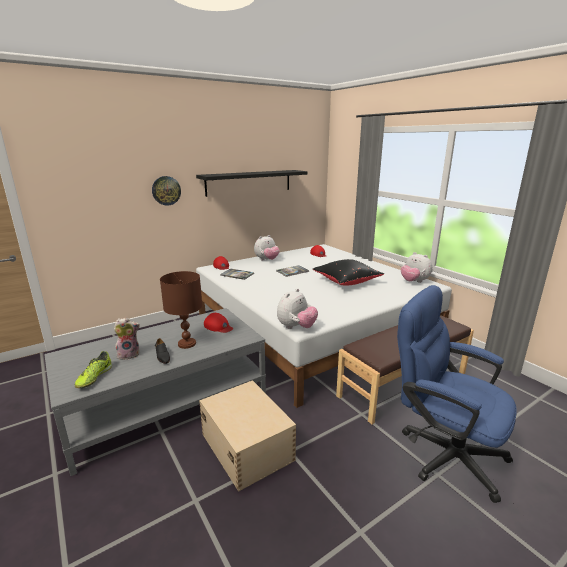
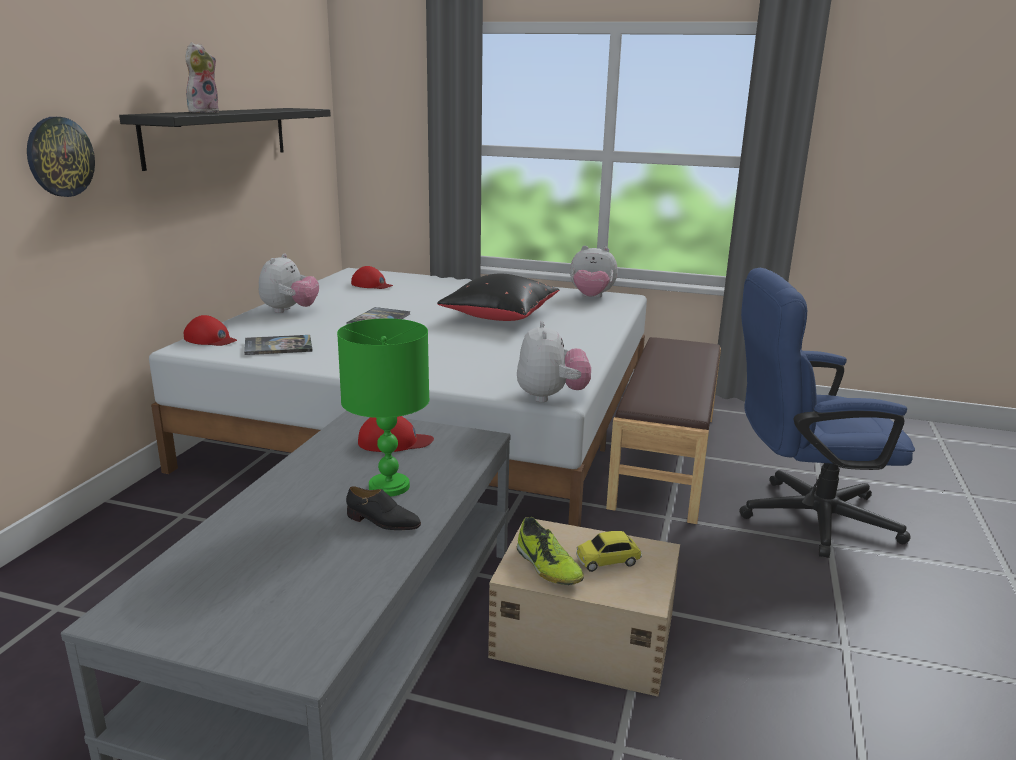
camera: 40 degrees left, 0 degrees up
shoe [75,351,112,388] -> shoe moved to [517,517,584,585]
plush toy [114,318,140,360] -> plush toy moved to [185,42,219,113]
brown table lamp [160,271,202,349] -> green table lamp [337,318,429,497]
none -> toy car [576,531,642,572]

